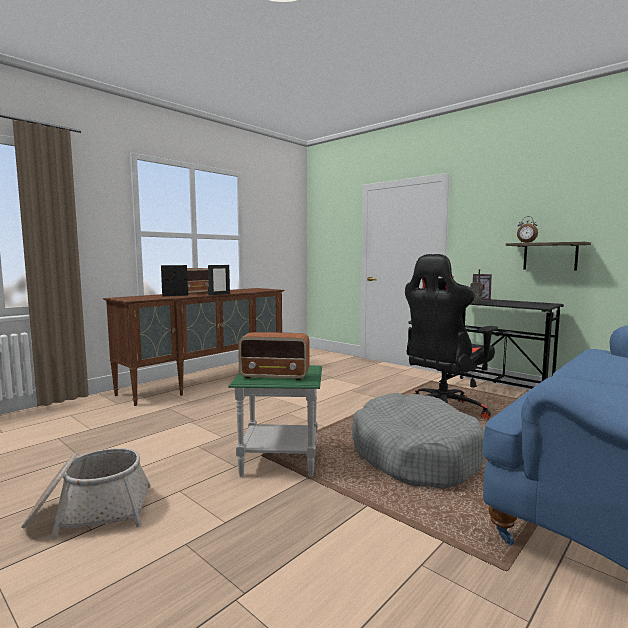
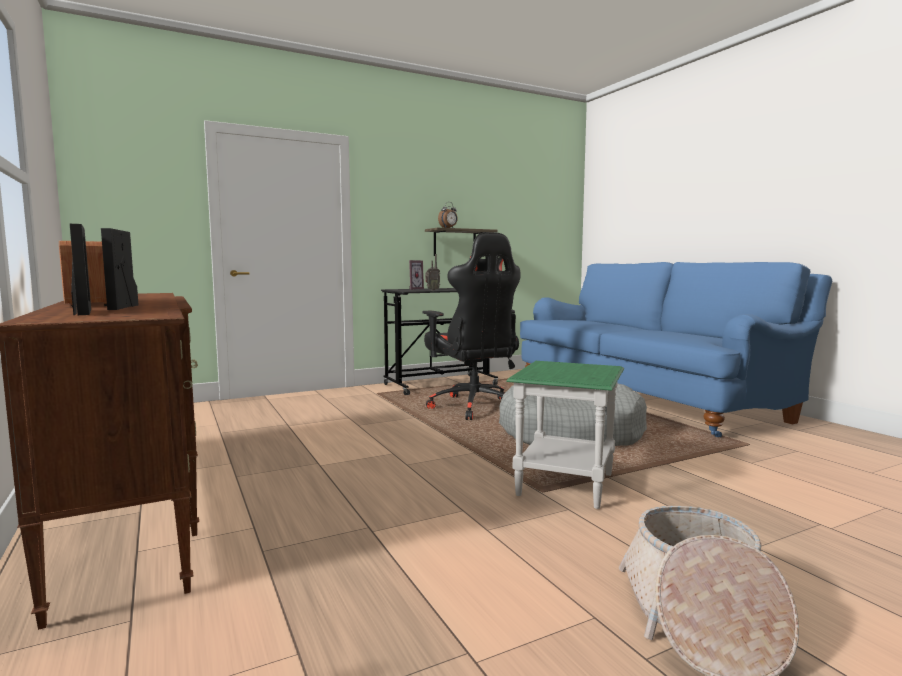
camera: 70 degrees left, 0 degrees up
picture frame [208,265,230,295] -> picture frame moved to [70,224,91,316]
radio [238,332,310,380] -> none

